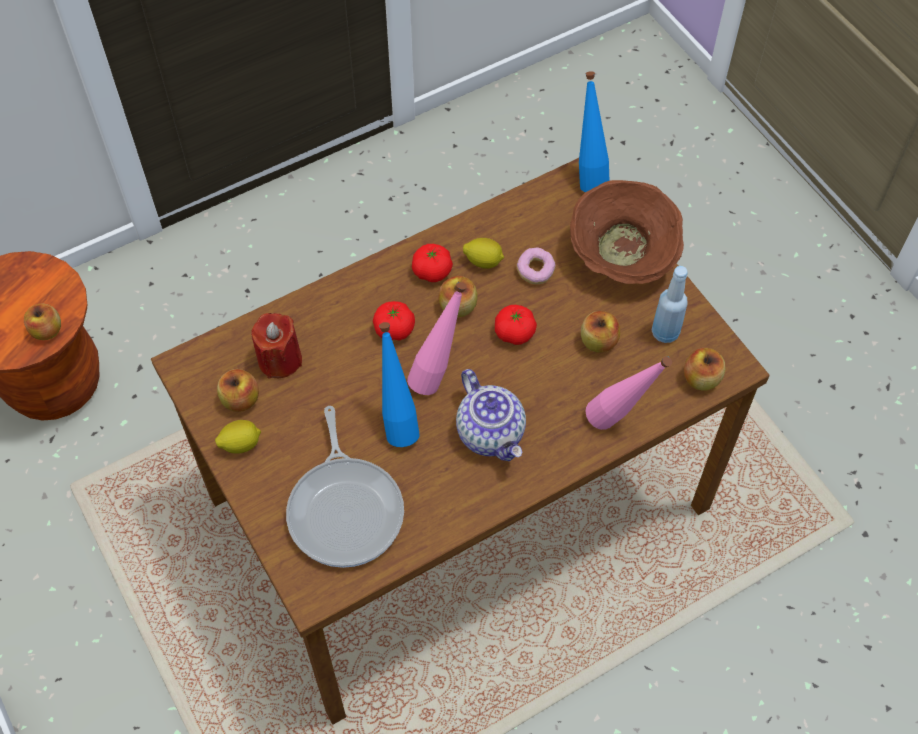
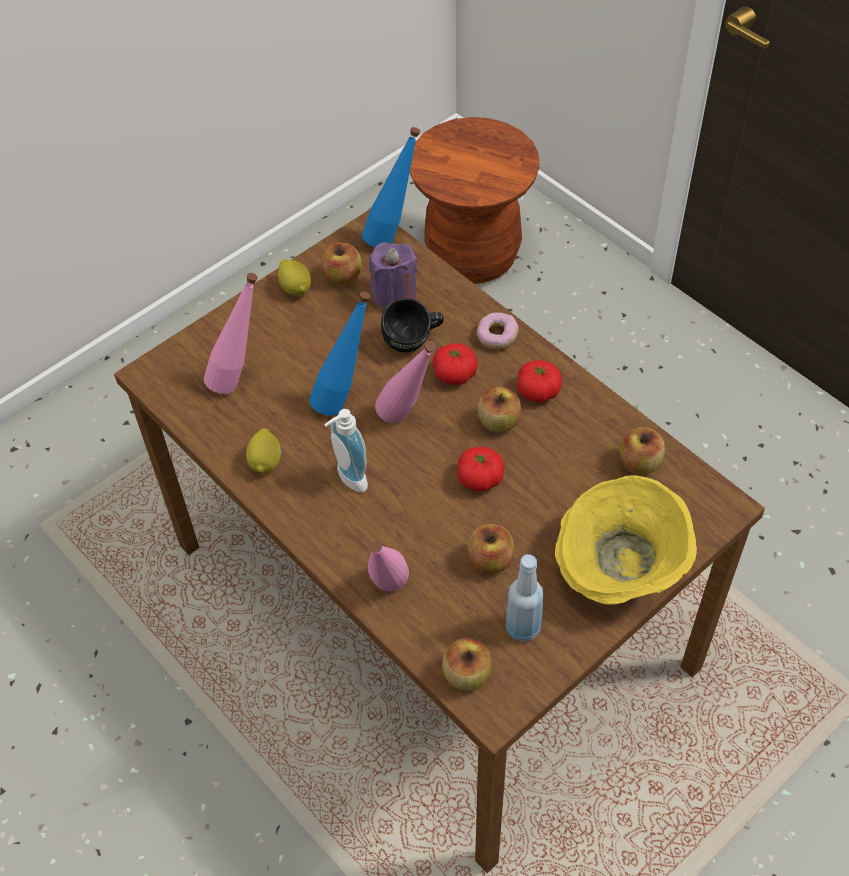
camera: 80 degrees right, 5 degrees down
apple [24,303,61,340] -> apple moved to [619,427,665,475]
red candle [251,313,302,379] -> purple candle [369,242,418,309]
frying pan [286,406,404,568] -> pink bottle [204,273,258,394]
teapot [456,369,526,462] -> soap dispenser [324,409,368,492]
lemon [463,238,504,269] -> lemon moved to [246,428,281,473]
donut [516,248,556,284] -> donut moved to [477,312,519,349]
brown bowl [570,180,684,284] -> yellow bowl [555,475,697,605]
blue bottle [579,71,610,192] -> blue bottle moved to [362,127,420,247]
none -> black mug [381,298,444,352]

